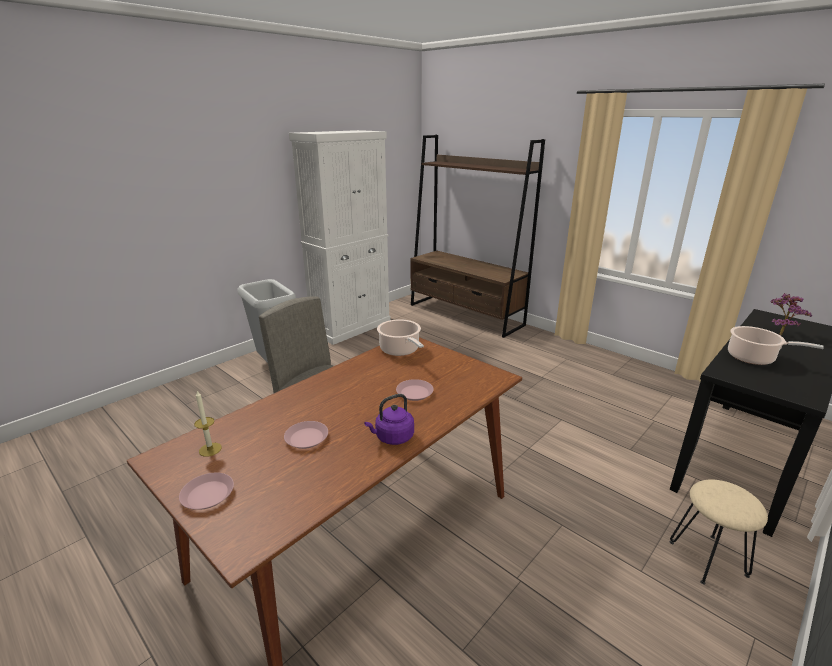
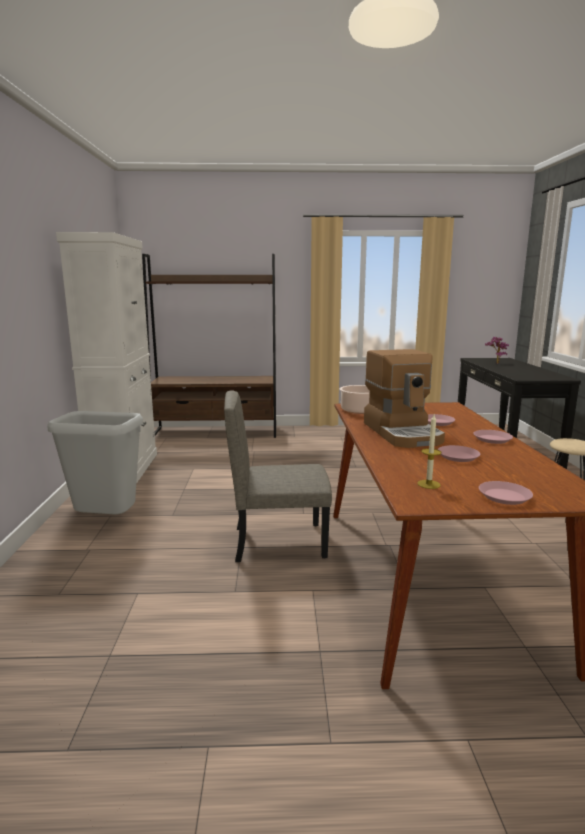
camera: 45 degrees left, 10 degrees down
purple kettle [364,394,414,445] -> pink plate [474,430,513,444]
cooking pot [728,326,824,365] -> none
none -> coffee machine [364,349,445,448]

